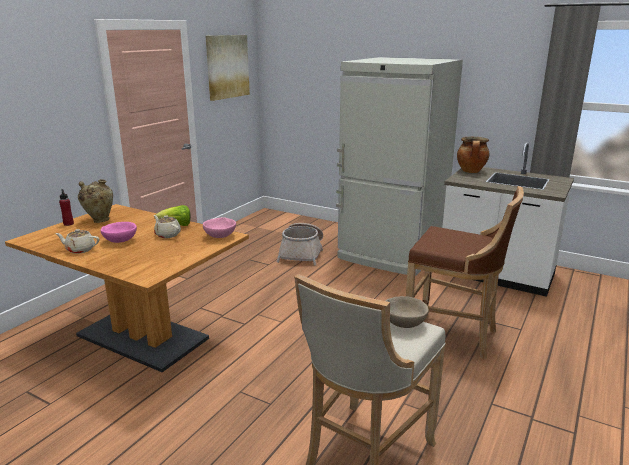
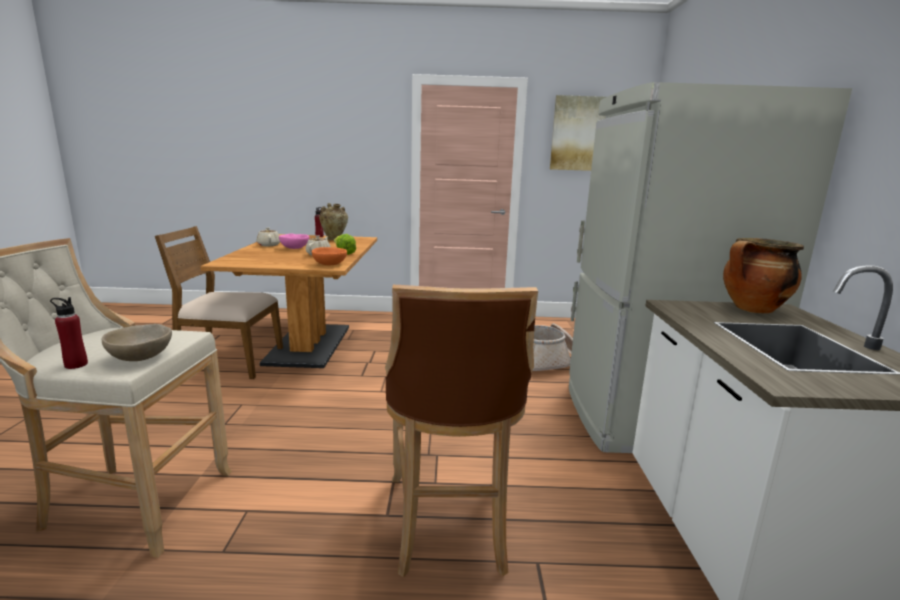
camera: 60 degrees right, 5 degrees down
pink bowl [203,217,236,238] -> orange bowl [312,247,347,265]
none -> red bottle [50,297,88,369]
none -> brown chair [155,226,283,379]

